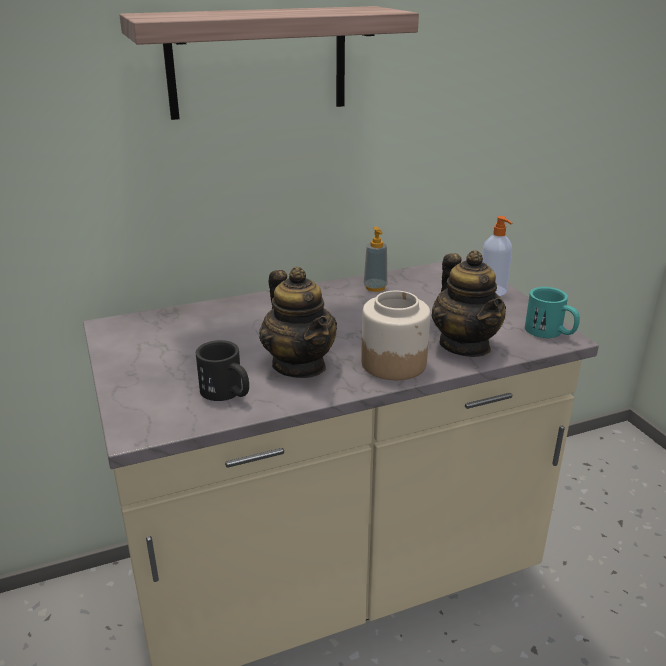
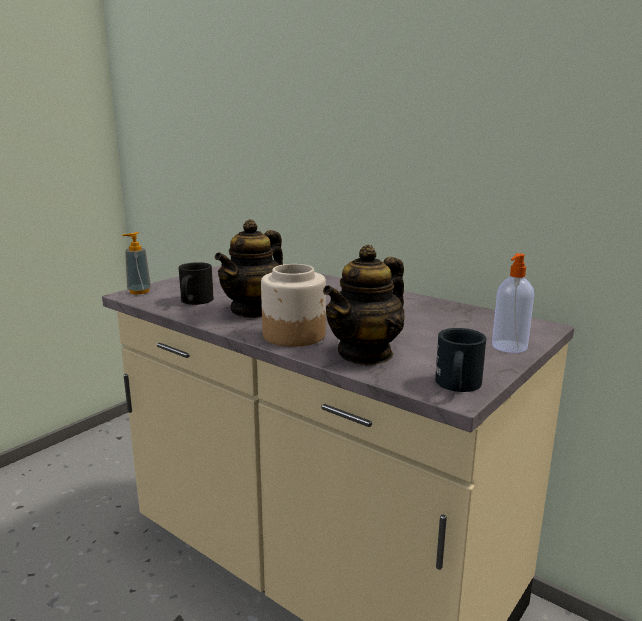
camera: 60 degrees right, 10 degrees down
shelf [119,6,419,120] -> none
soap dispenser [364,227,388,292] -> soap dispenser moved to [122,232,151,294]
turquoise mug [525,287,580,338] -> black mug [435,328,487,392]

